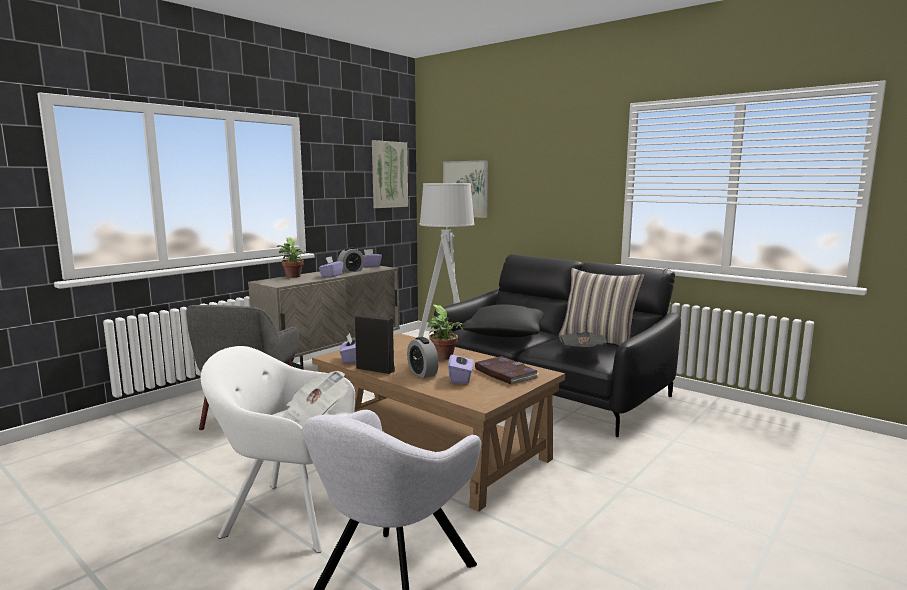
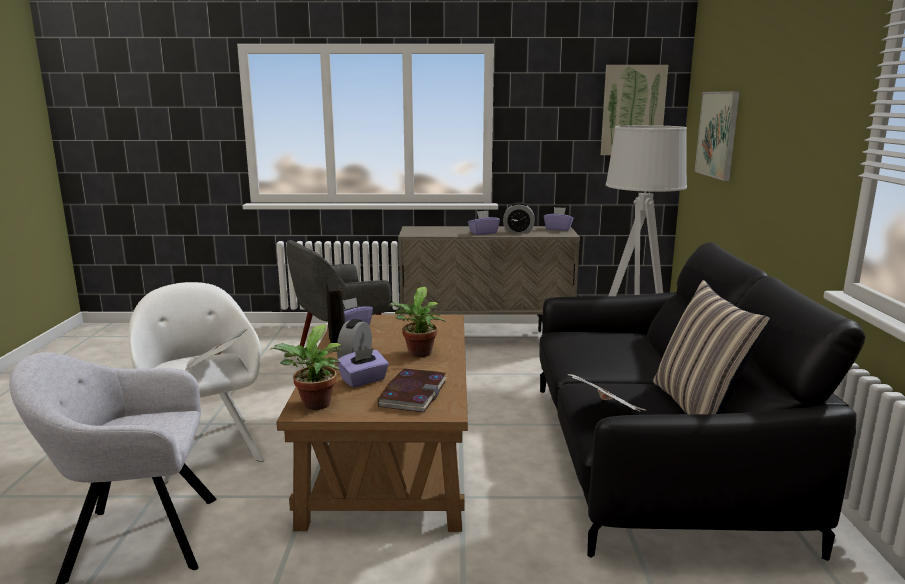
camera: 50 degrees right, 5 degrees up
potted plant [277,237,311,278] -> potted plant moved to [270,324,341,410]
black pillow [462,305,545,337] -> none

